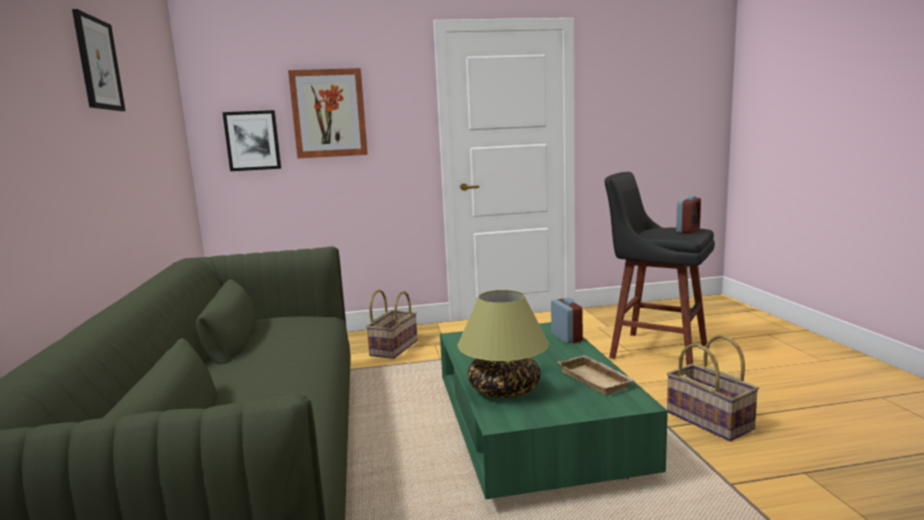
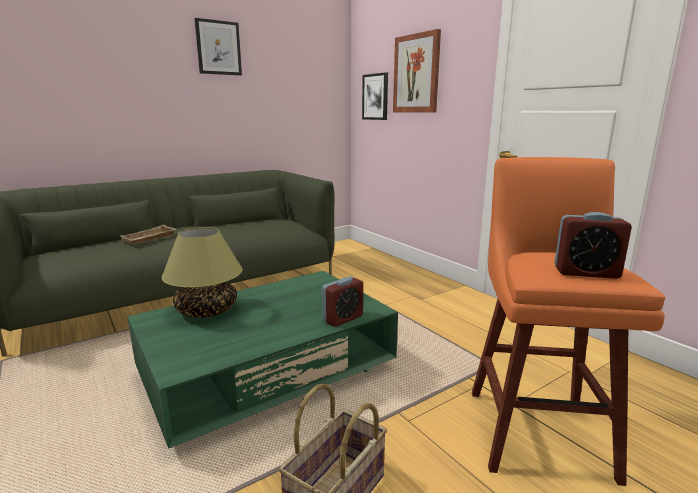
camera: 65 degrees right, 5 degrees up
basket [366,289,418,359] -> none
beige tray [558,355,634,396] -> beige tray moved to [120,225,176,244]
black stool [605,172,715,365] -> orange stool [472,157,665,486]

